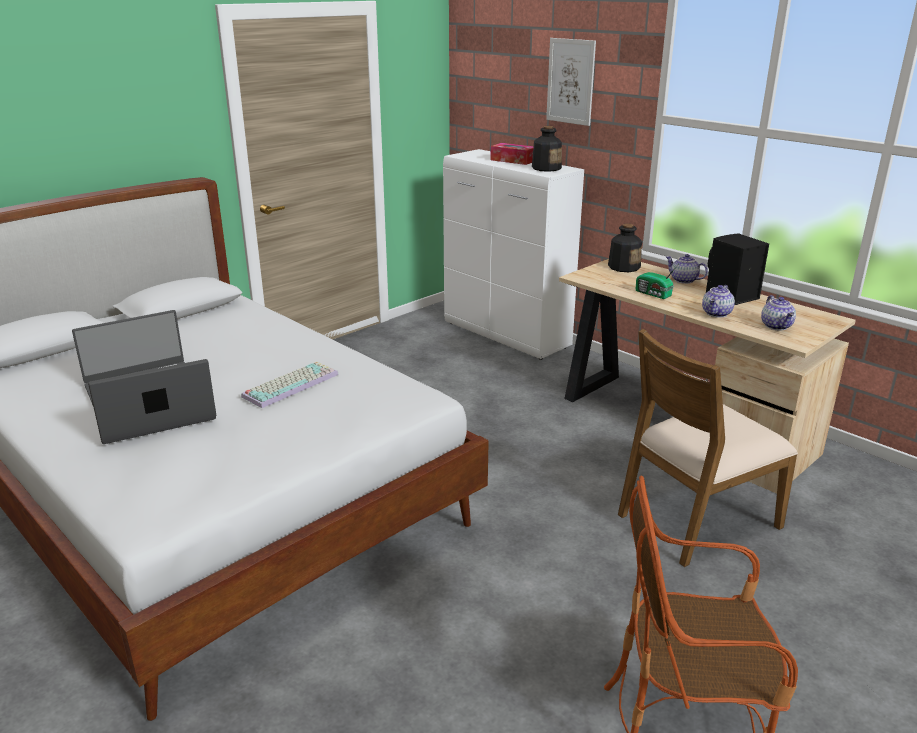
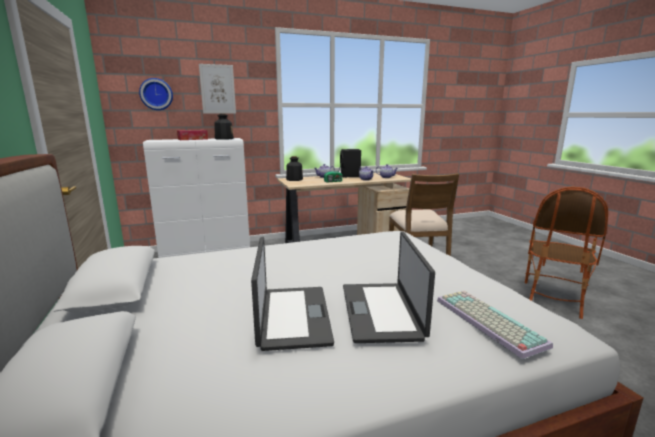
camera: 65 degrees left, 10 degrees down
keyboard [241,361,339,408] -> keyboard moved to [437,291,553,359]
none -> wall clock [139,78,173,110]

